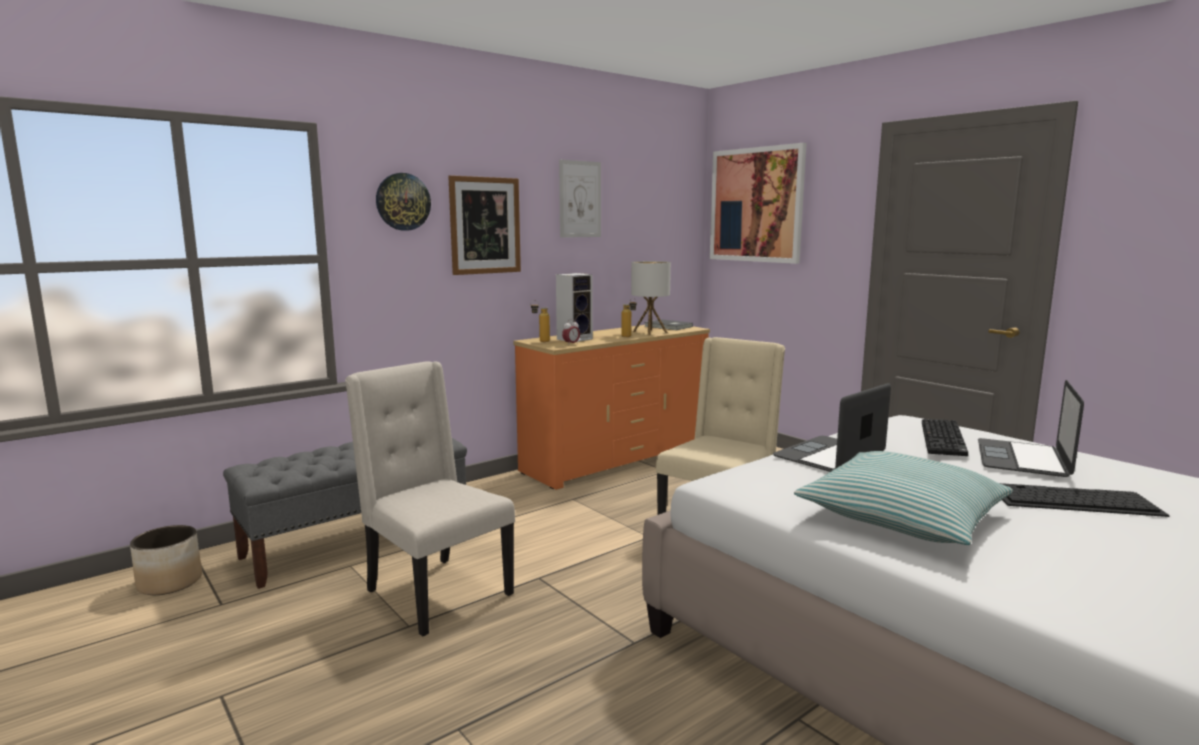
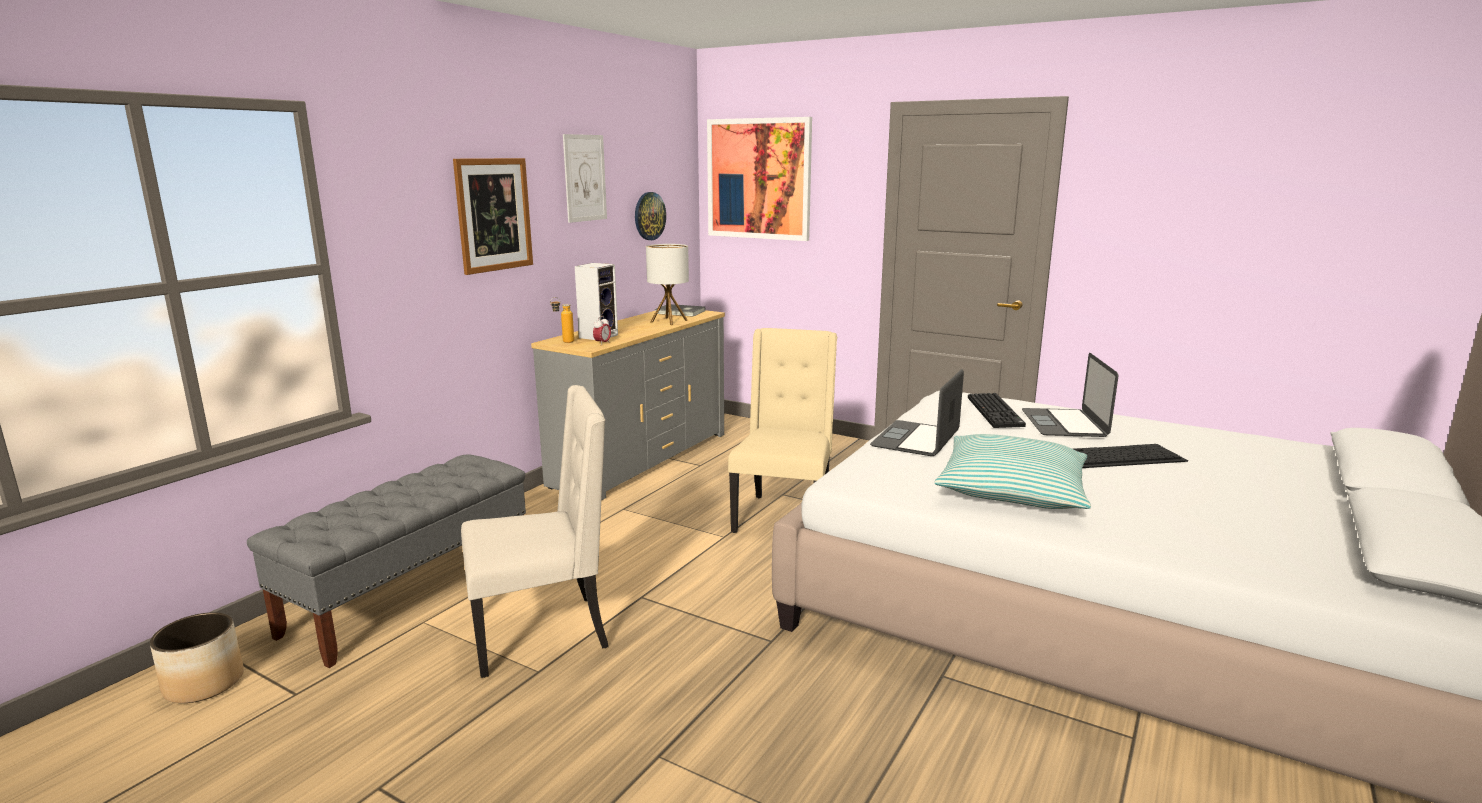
camera: 20 degrees left, 5 degrees up
beige chair [345,361,515,636] -> beige chair turned 135 degrees clockwise [461,385,608,678]
wall clock [376,173,431,231] -> wall clock moved to [635,192,666,240]
orange dresser [514,325,710,490] -> grey dresser [531,310,725,501]
bottle [621,298,637,337] -> none

